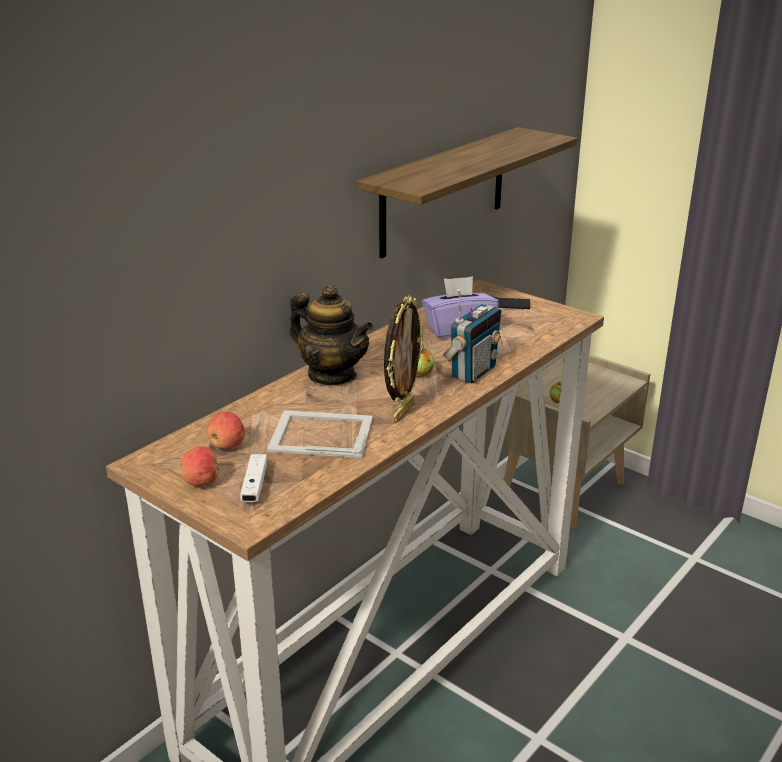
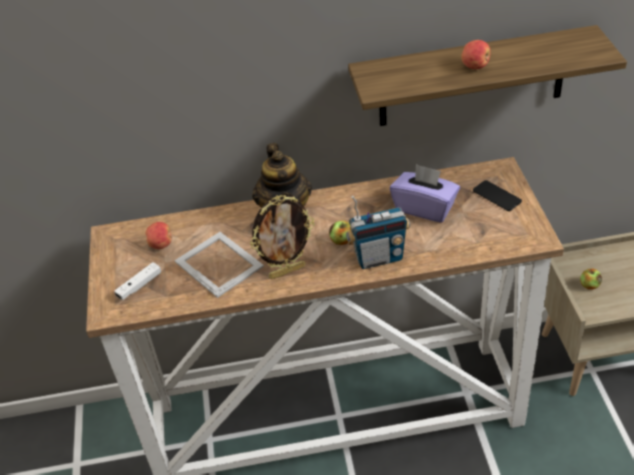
camera: 45 degrees right, 15 degrees up
apple [180,446,219,486] -> apple moved to [461,40,491,69]

